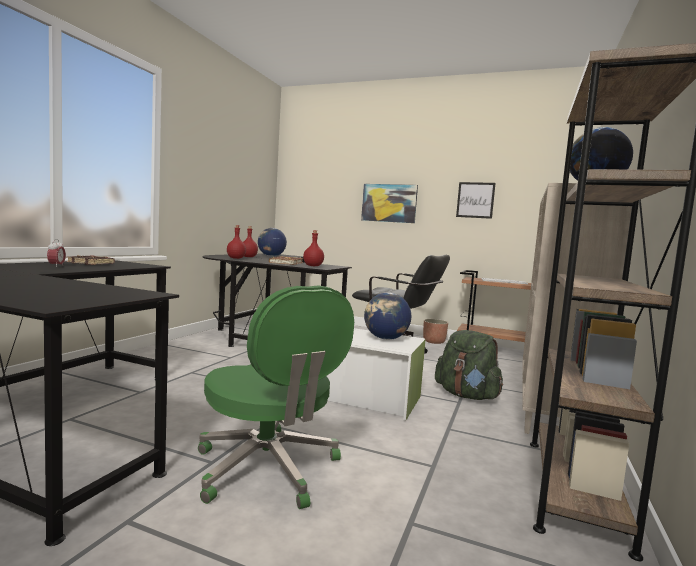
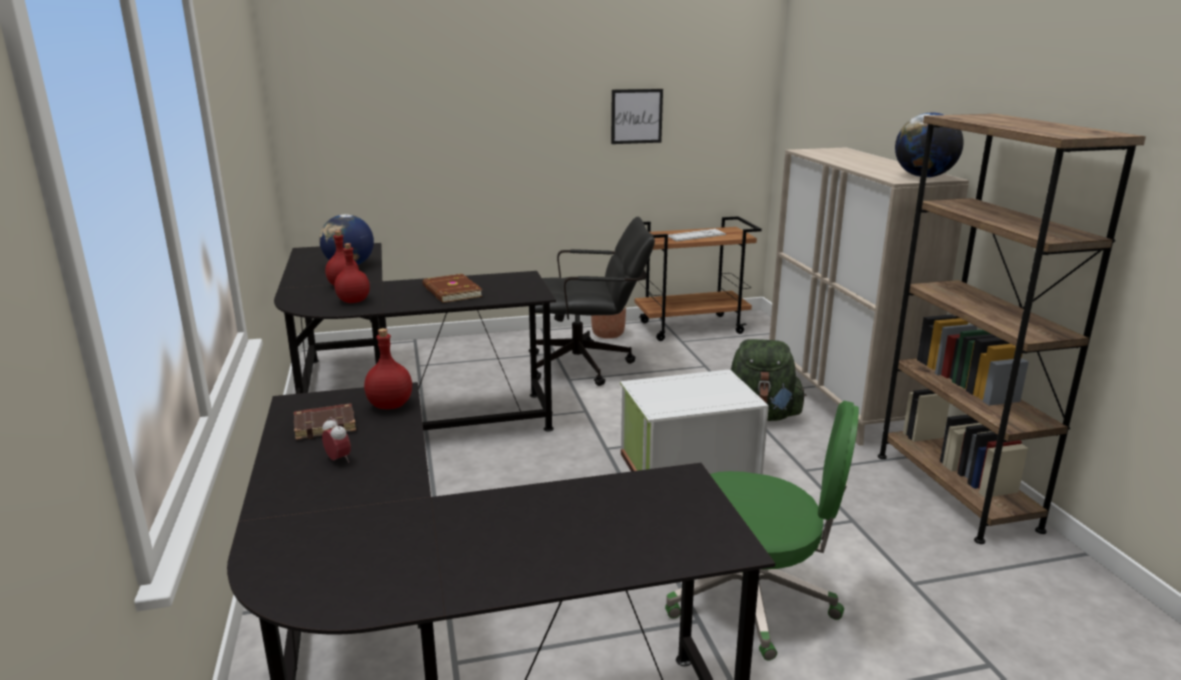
camera: 35 degrees left, 15 degrees up
red bottle [303,230,324,266] -> red bottle moved to [364,328,412,409]
picture [361,184,418,223] -> none
globe [364,293,411,340] -> none

